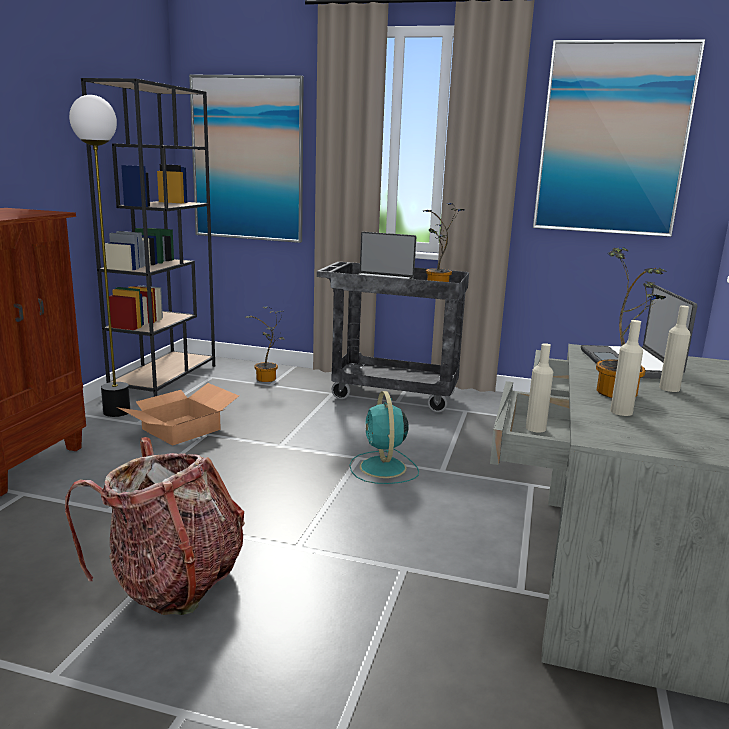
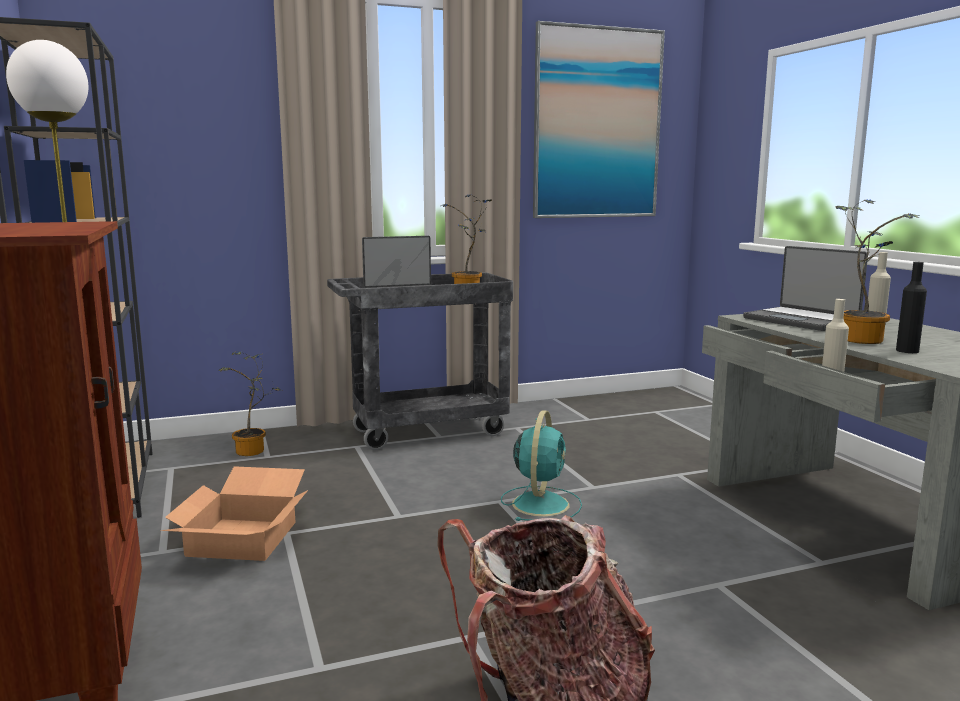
camera: 35 degrees left, 5 degrees down
picture [189,75,304,243] -> none
turquoise fan [350,391,419,484] -> turquoise fan turned 120 degrees counterclockwise [501,410,582,521]
beige bottle [610,320,643,416] -> black bottle [896,262,927,353]

